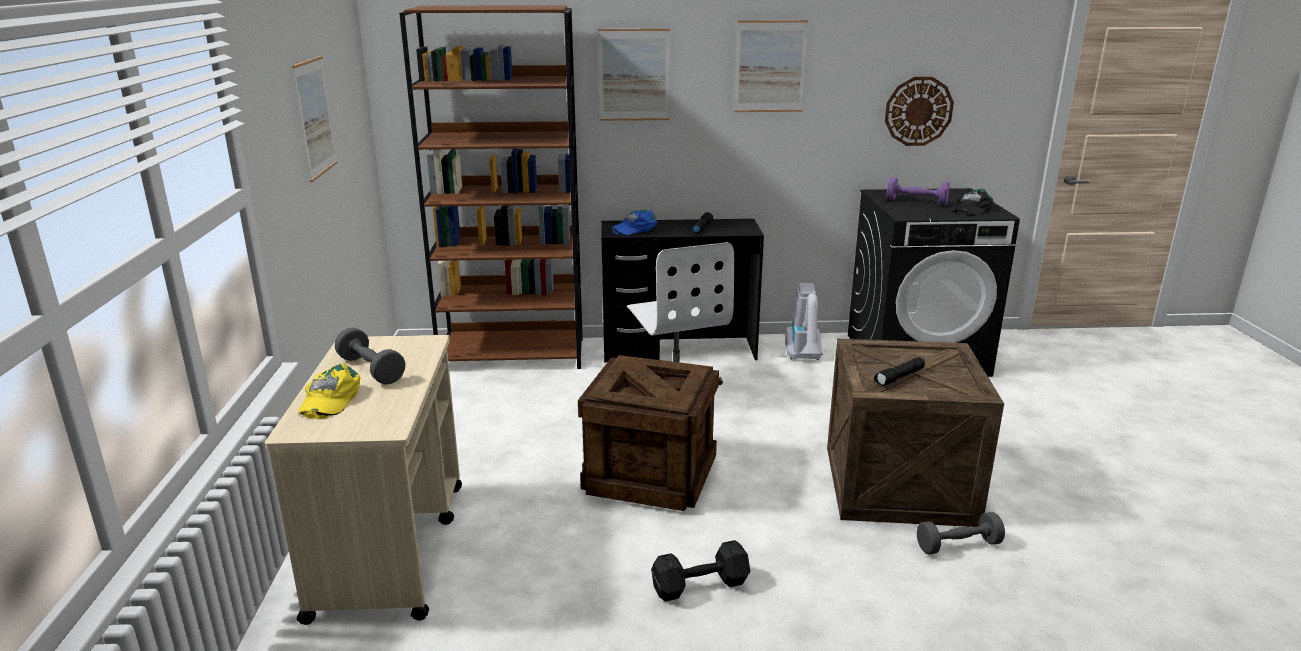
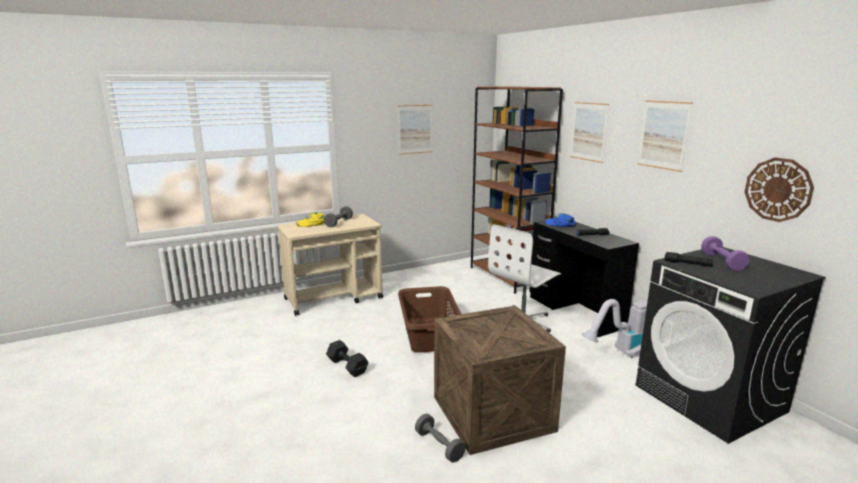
camera: 65 degrees right, 5 degrees down
crate [578,355,719,511] -> brown laundry basket [398,286,461,353]
black flashlight [874,357,925,386] -> black flashlight moved to [664,252,714,267]
black cap [952,189,993,216] -> none

